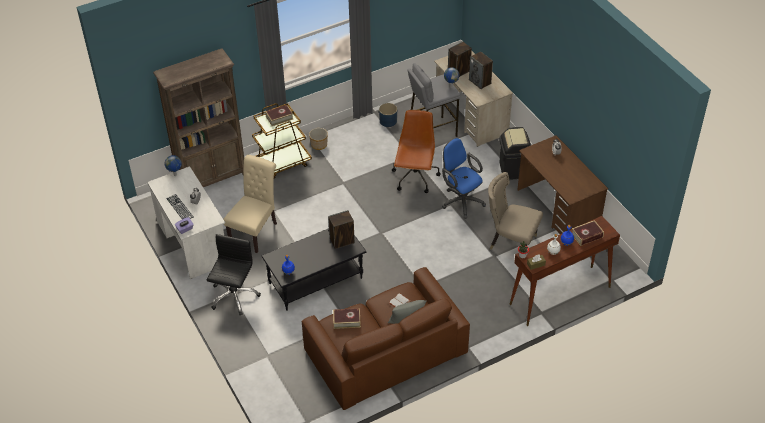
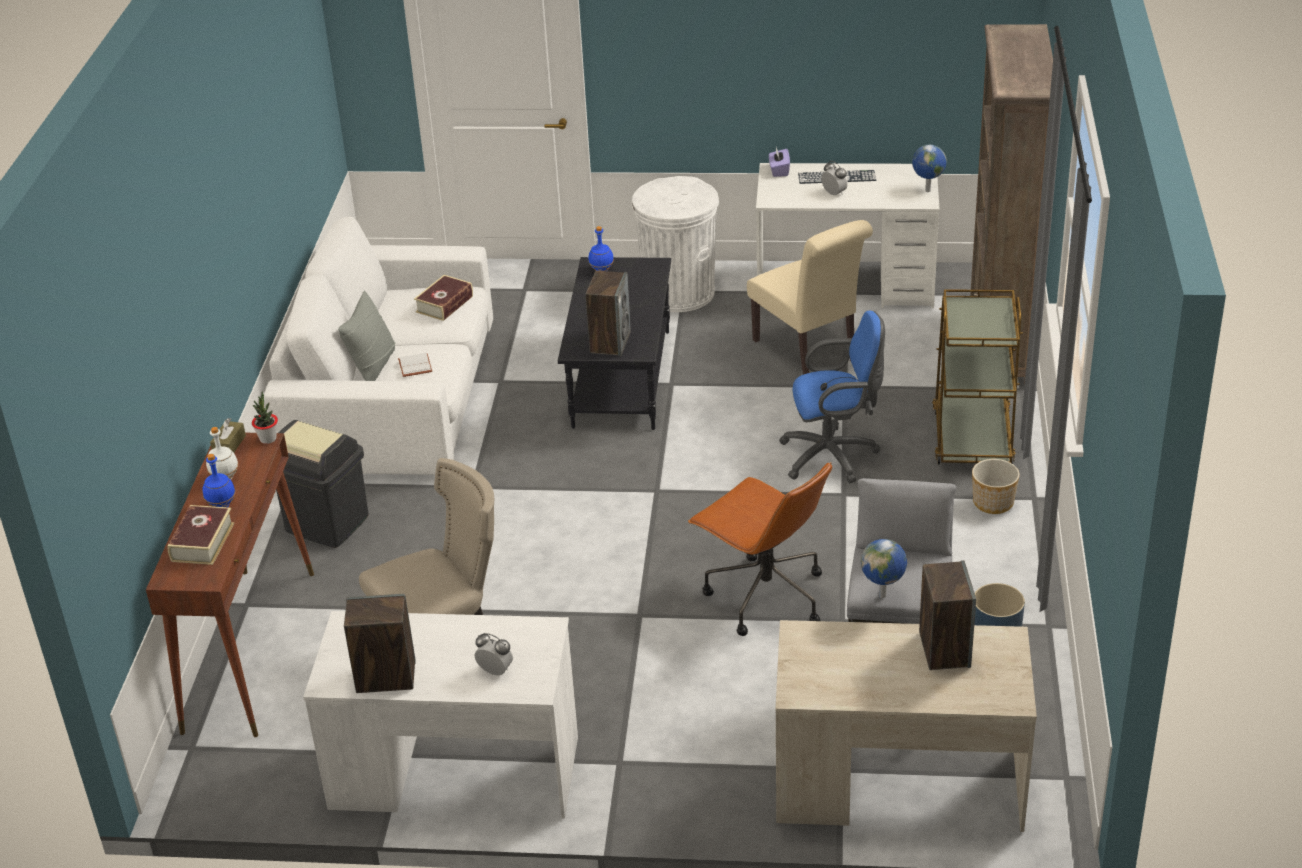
camera: 125 degrees right, 10 degrees down
black office chair [207,234,261,315] -> white trash can [632,176,719,312]
book [265,105,293,126] -> none
brown sofa [302,267,470,410] -> white sofa [264,217,493,475]
blue office chair [442,138,486,219] -> blue office chair moved to [779,311,885,483]
speaker [469,51,493,89] -> speaker moved to [344,594,416,693]
black trash can [499,127,531,180] -> black trash can moved to [276,420,369,548]
brown desk [517,135,608,234] -> white desk [303,611,578,818]

